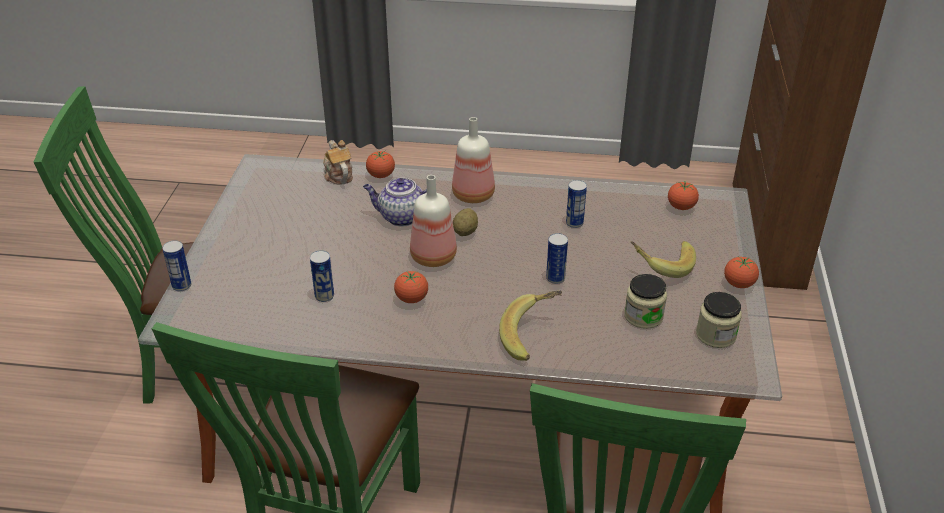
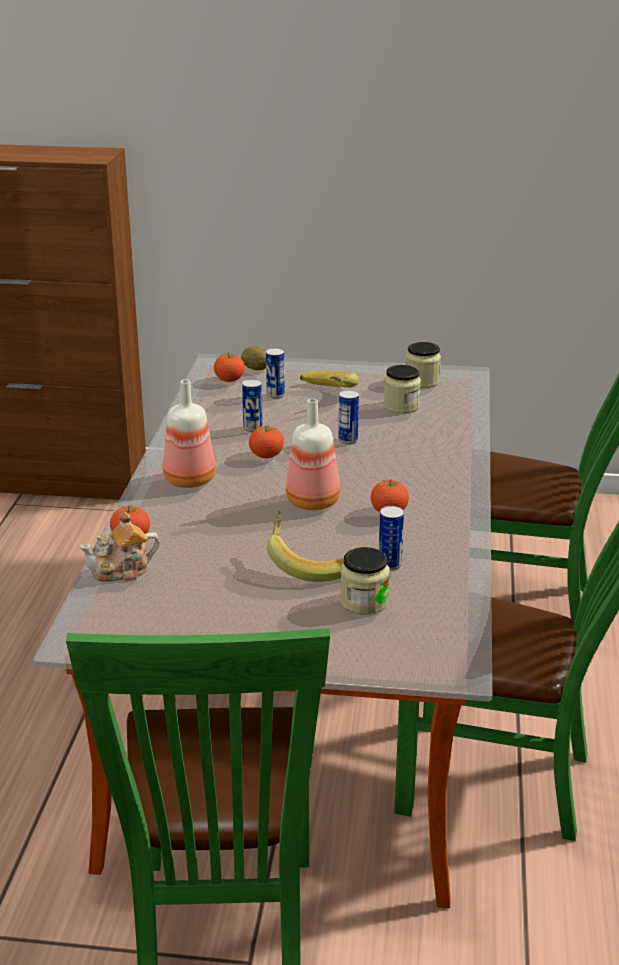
camera: 90 degrees left, 10 degrees down
can [162,240,191,291] -> can moved to [266,348,285,399]
teapot [363,178,427,226] -> none
potato [453,208,478,236] -> potato moved to [241,346,266,371]
banana [499,291,562,361] -> banana moved to [267,511,344,582]
tomato [724,257,759,288] -> tomato moved to [249,425,284,458]
none -> jar [340,547,390,615]

